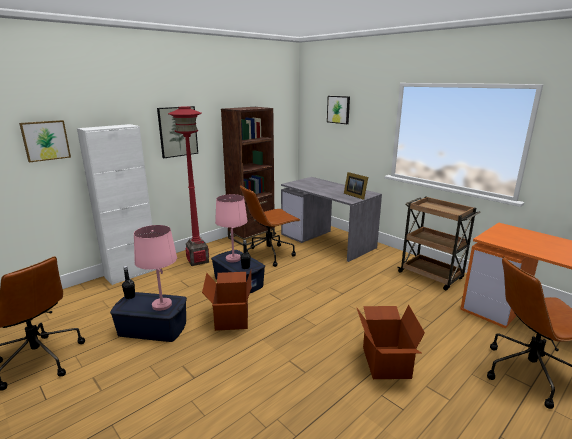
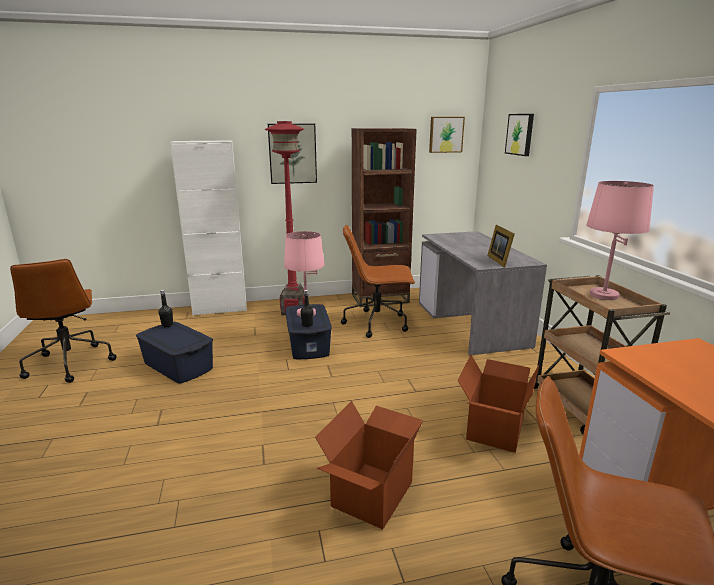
camera: 30 degrees right, 0 degrees up
picture [19,120,71,162] -> picture moved to [429,117,465,153]
pink table lamp [134,225,177,311] -> pink table lamp moved to [586,181,654,300]
cardboard box [202,270,251,331] -> cardboard box moved to [457,355,539,453]

